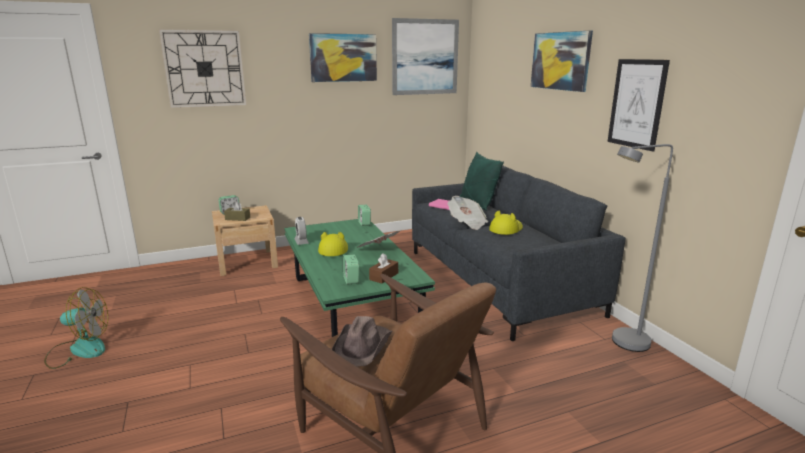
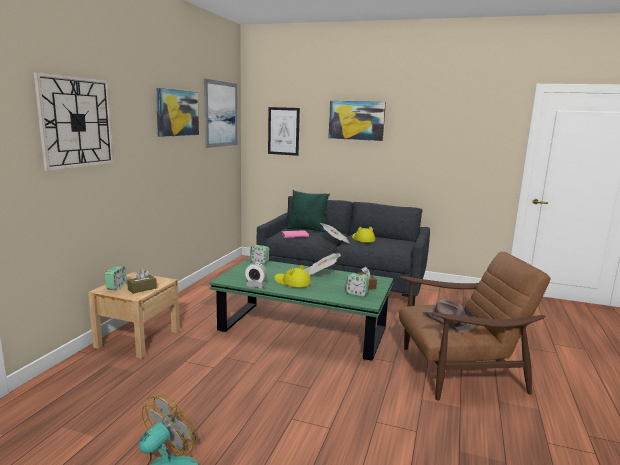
camera: 50 degrees left, 5 degrees down
picture [608,59,670,151] -> picture moved to [268,107,300,156]
grey floor lamp [612,144,673,352] -> none

